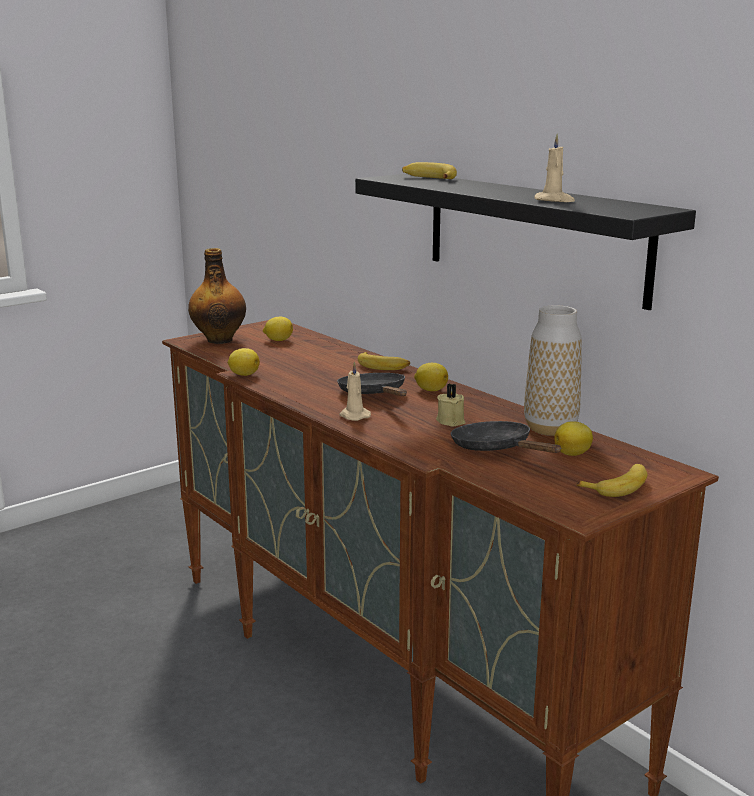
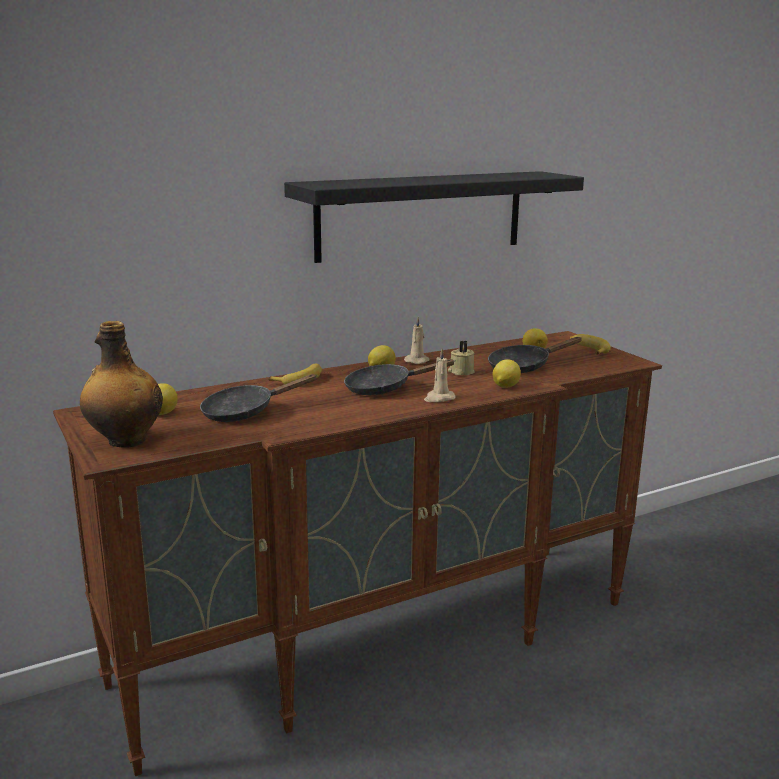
camera: 80 degrees left, 0 degrees up
lemon [228,348,260,376] -> lemon moved to [492,359,521,388]
banana [402,162,457,179] -> none
vase [524,305,582,436] -> none
beige candle [534,134,575,202] -> beige candle moved to [404,317,430,364]
none -> black frying pan [200,374,318,422]

